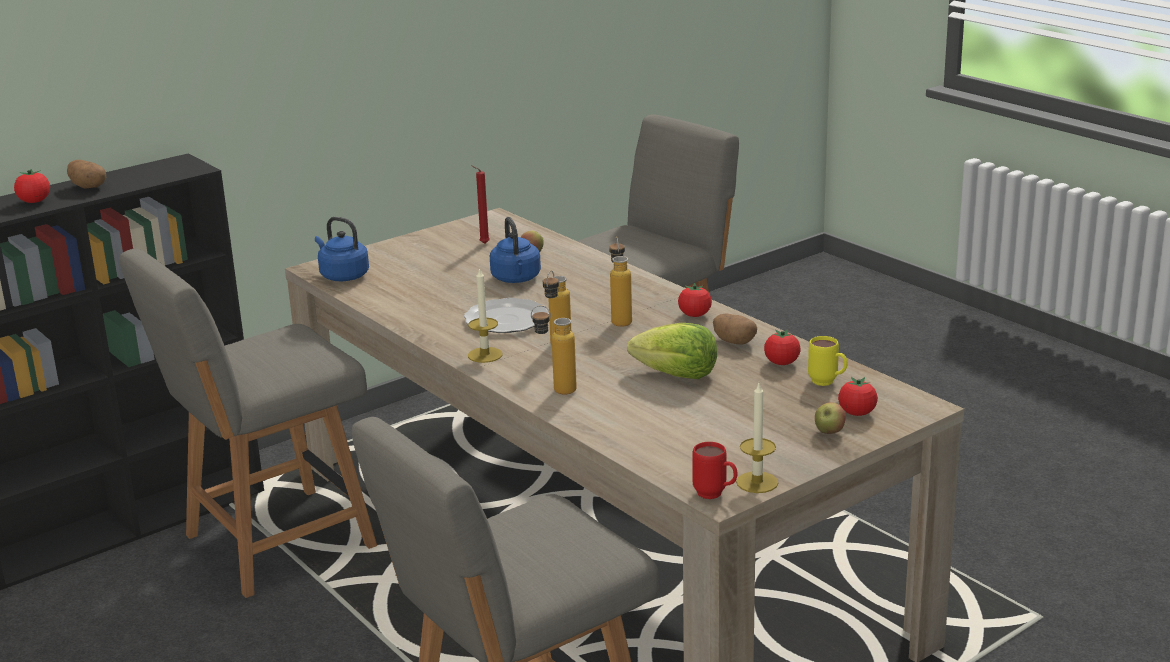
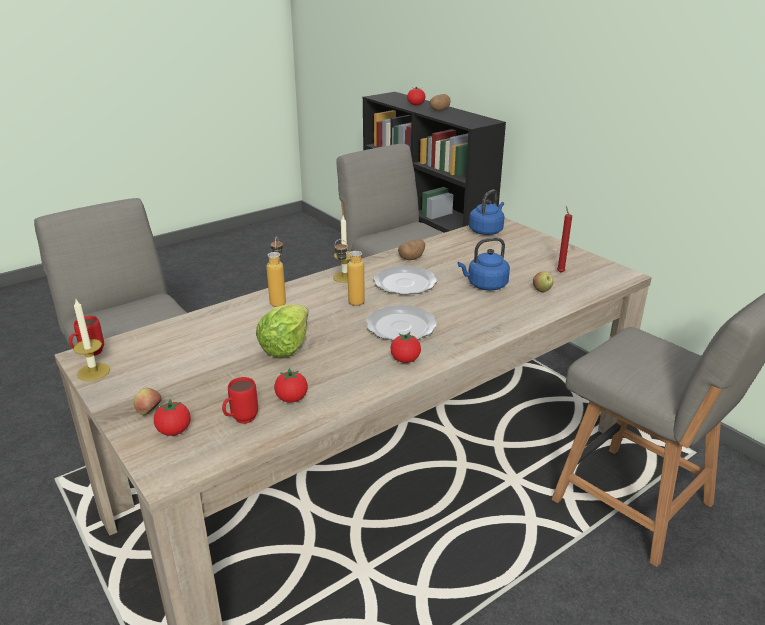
camera: 90 degrees right, 5 degrees up
bottle [609,237,632,327] -> plate [366,305,437,340]
potato [713,314,757,344] -> potato moved to [398,239,425,260]
yellow mug [808,336,848,386] -> red mug [222,377,258,424]

